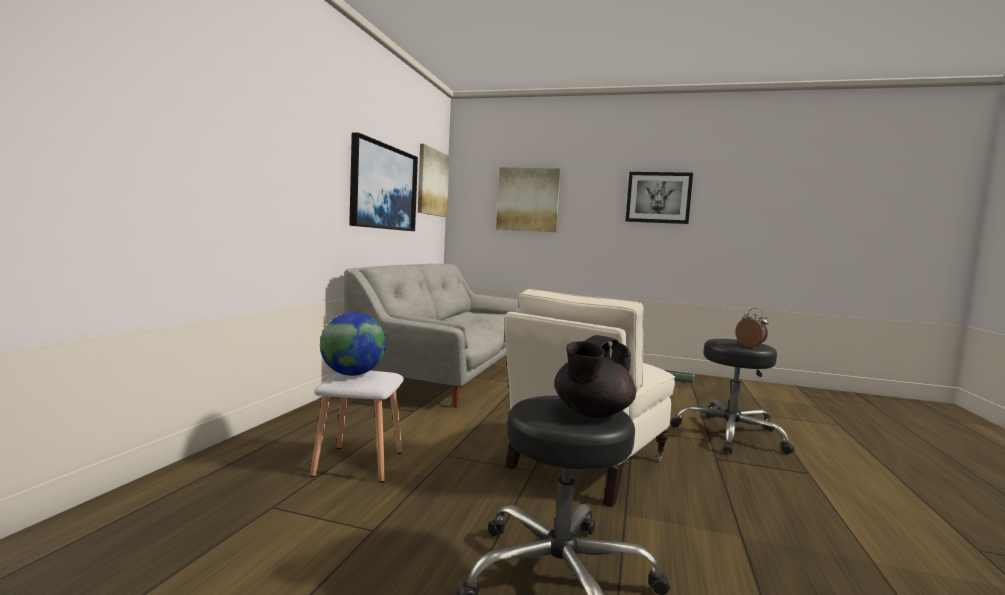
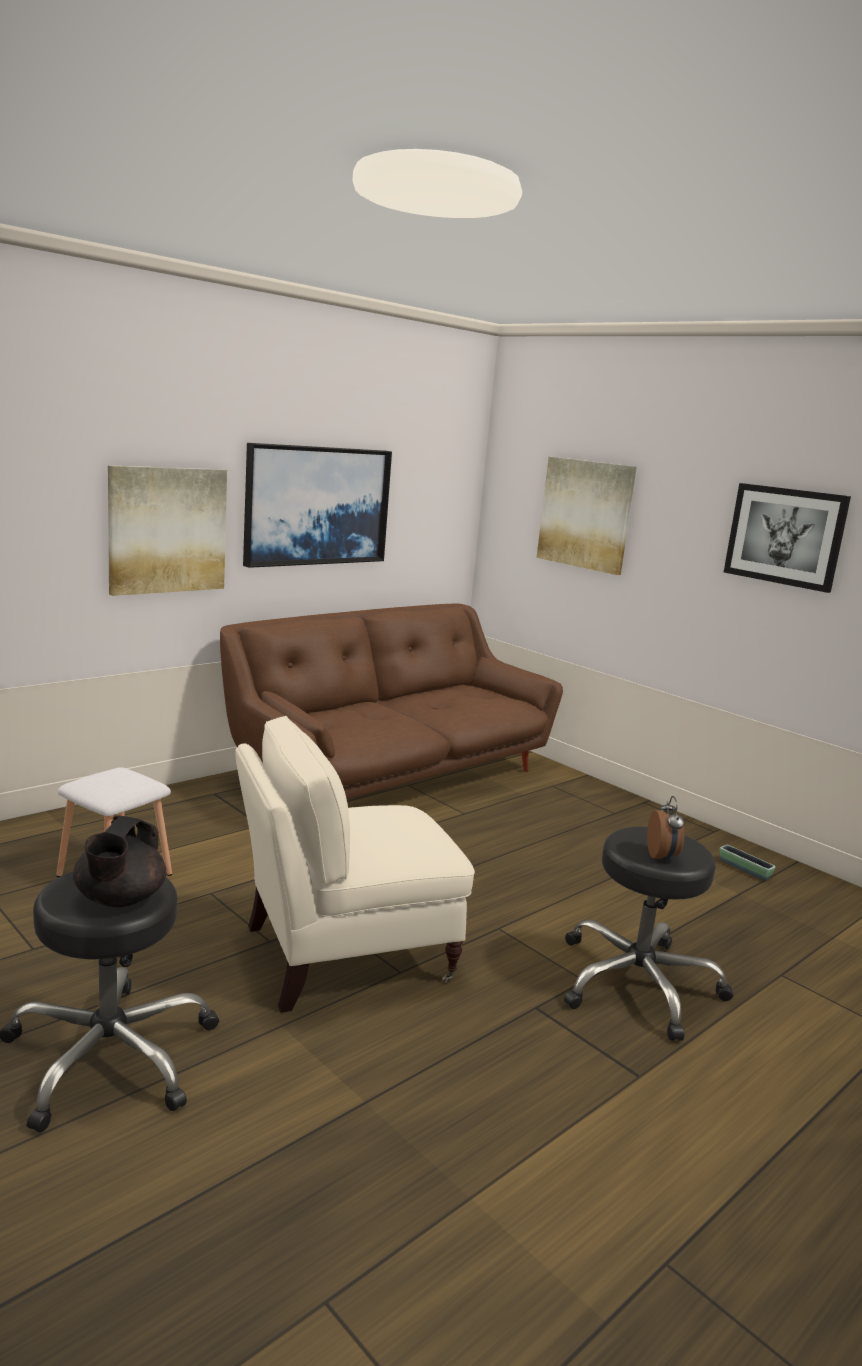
camera: 30 degrees right, 10 degrees up
globe [320,312,386,376] -> none
grey sofa [344,264,520,408] -> brown sofa [220,604,563,799]
picture [418,144,450,217] -> picture moved to [108,465,227,596]
black teapot [554,335,636,418] -> black teapot turned 60 degrees counterclockwise [73,815,166,907]

